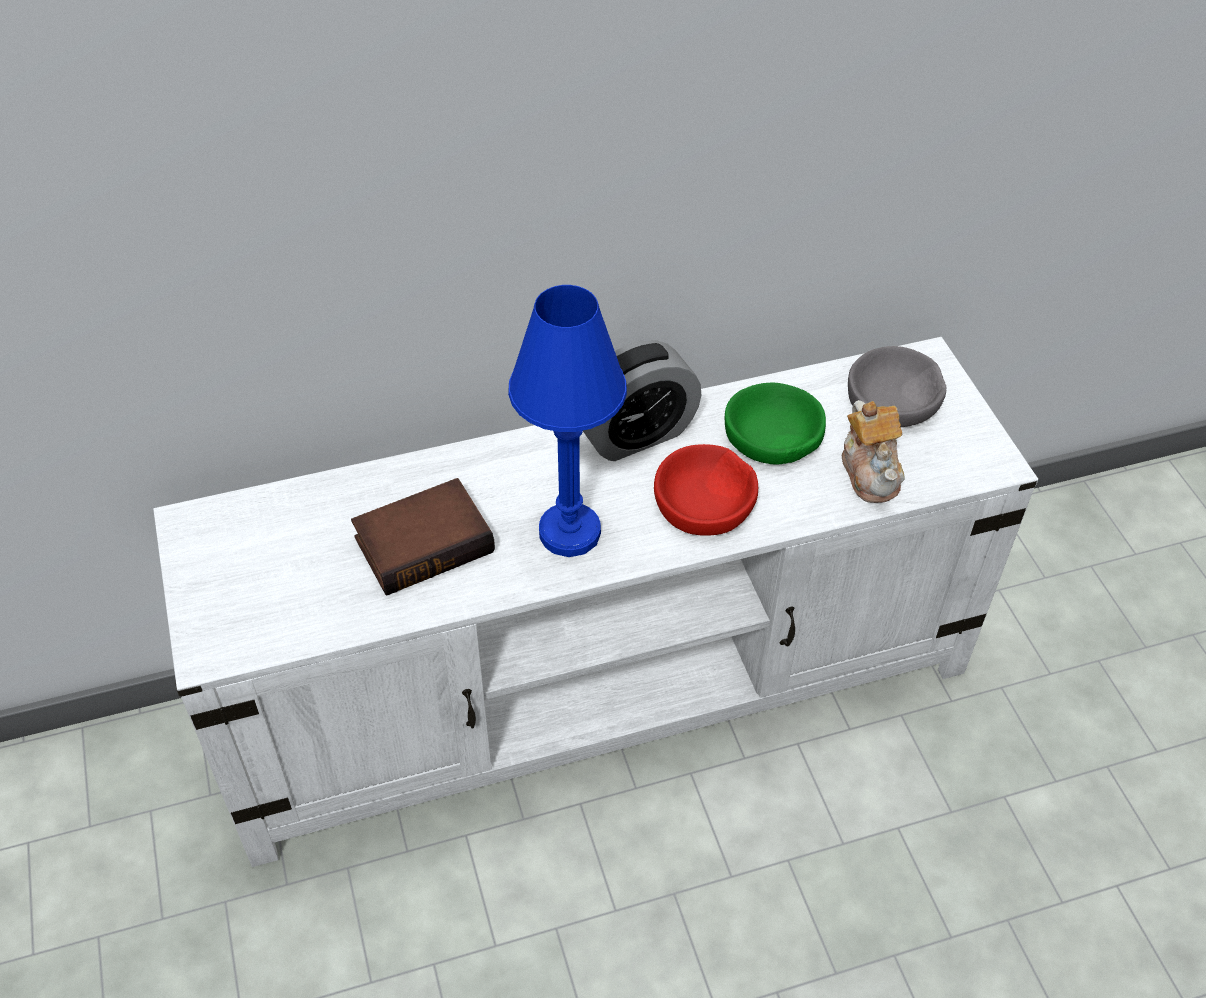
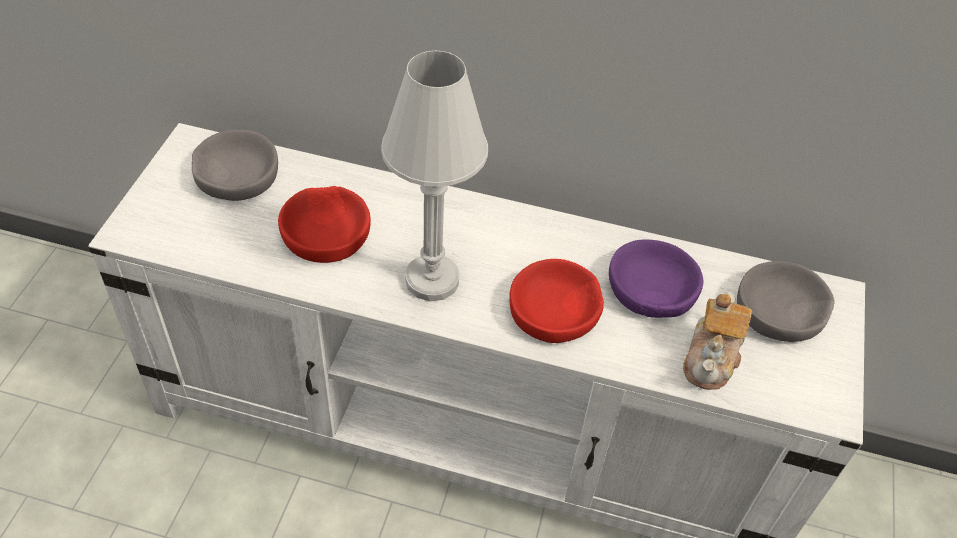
camera: 30 degrees right, 0 degrees up
book [351,478,495,595] -> red bowl [278,186,371,263]
blue table lamp [508,285,627,557] -> white table lamp [381,51,488,301]
alarm clock [583,340,701,461] -> none
green bowl [725,383,826,465] -> purple bowl [609,239,703,318]
none -> grey bowl [192,130,278,201]

